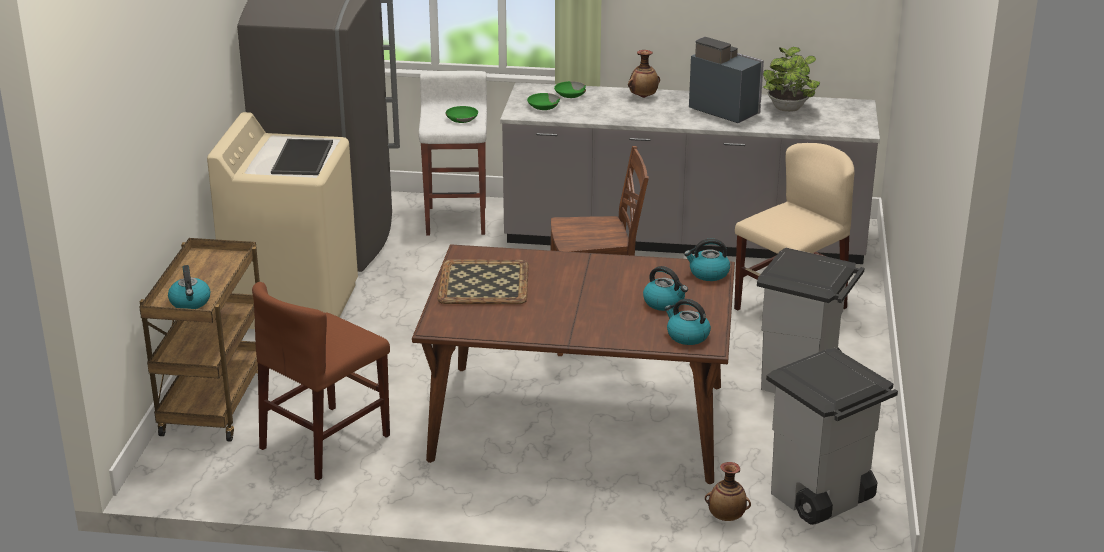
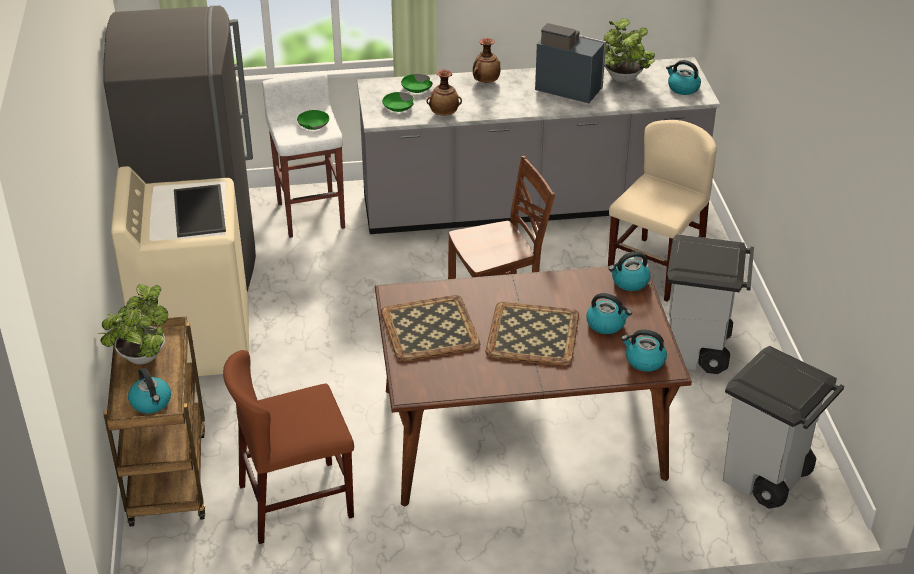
camera: 15 degrees left, 10 degrees up
brown chair [252,282,390,481] -> brown chair turned 45 degrees clockwise [223,350,354,544]
vase [705,462,751,521] -> vase moved to [426,70,462,116]
none -> potted plant [98,284,168,364]
none -> tray [485,302,579,366]
none -> kettle [666,60,701,95]

